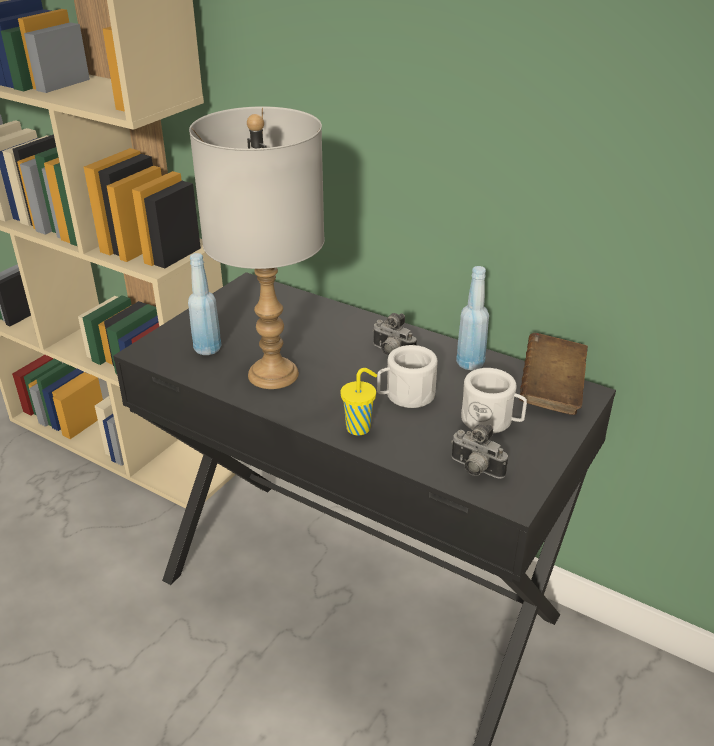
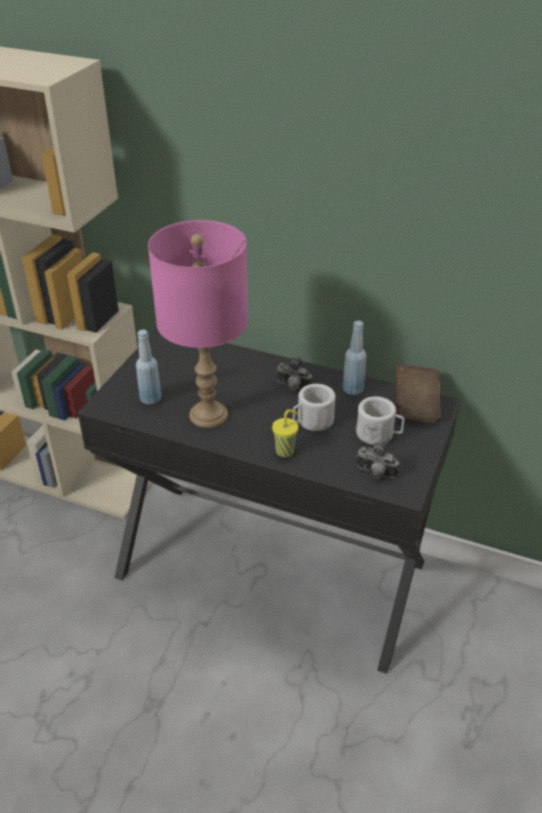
camera: 10 degrees left, 5 degrees up
grey table lamp [189,106,325,389] -> pink table lamp [148,220,248,428]

